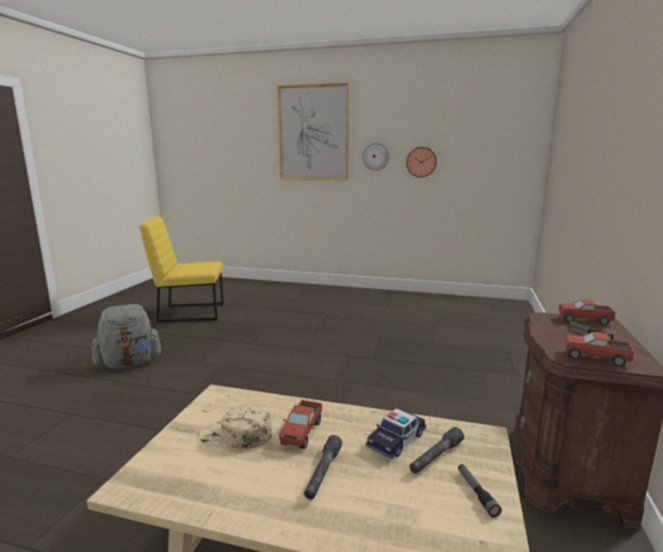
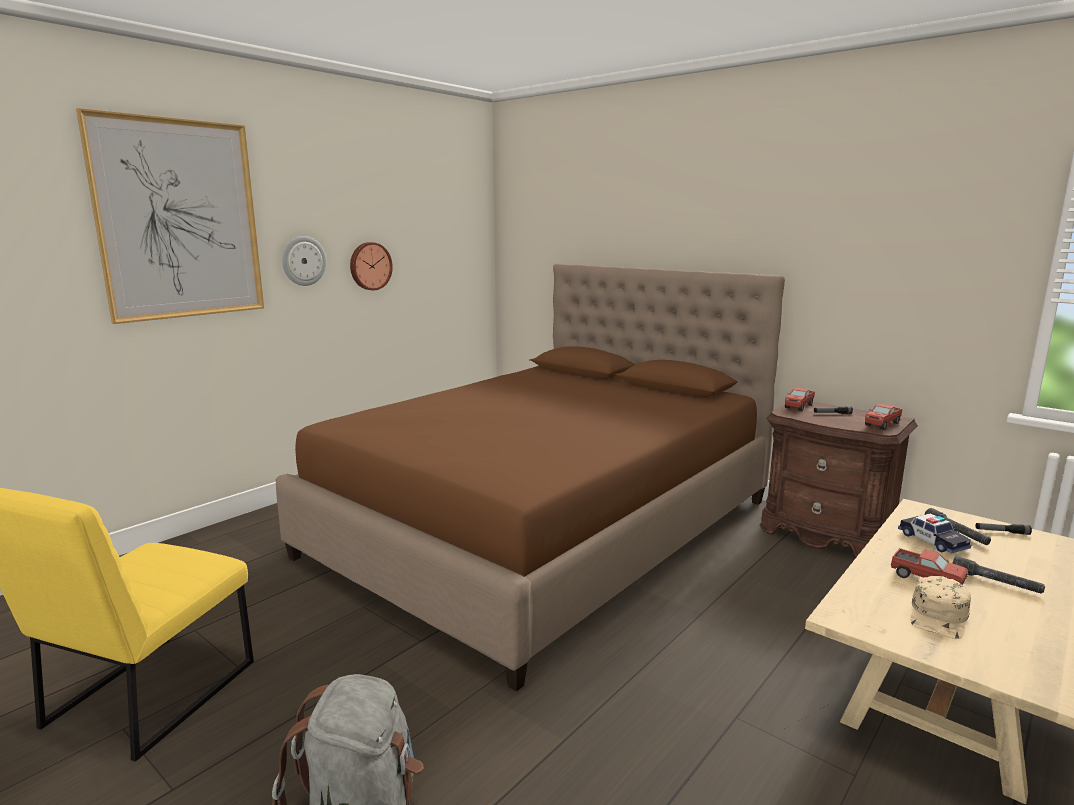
camera: 65 degrees left, 0 degrees up
none -> brown bed [276,263,785,692]

